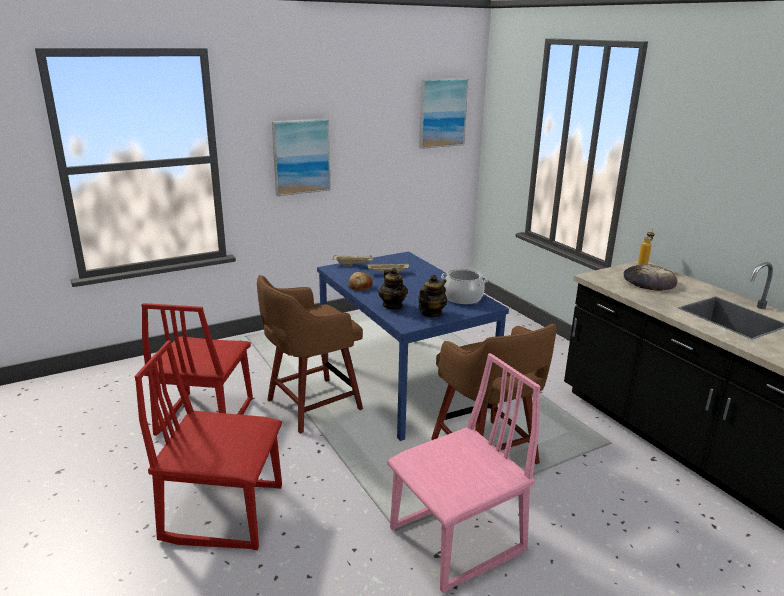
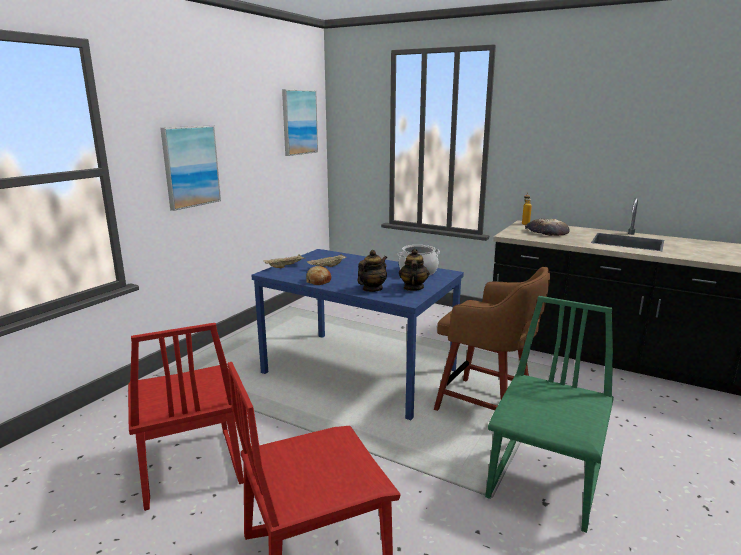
camera: 30 degrees left, 5 degrees down
brown stool [257,275,363,434] -> none
teapot [379,268,408,310] -> teapot turned 90 degrees counterclockwise [357,250,387,292]
pink chair [387,353,541,593] -> green chair [485,296,614,533]

